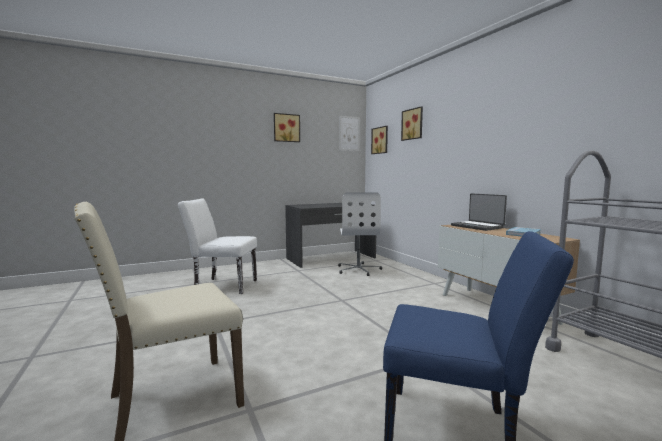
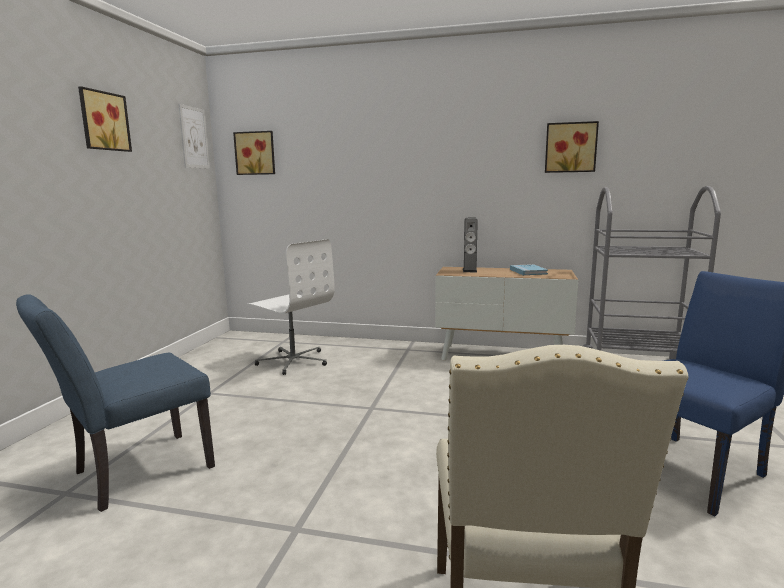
camera: 50 degrees left, 5 degrees up
white chair [178,198,257,294] -> blue chair [16,294,215,512]
grey desk [285,202,376,268] -> none
picture [401,106,423,141] -> picture moved to [545,121,599,173]
laptop [451,193,507,231] -> speaker [463,217,478,272]

